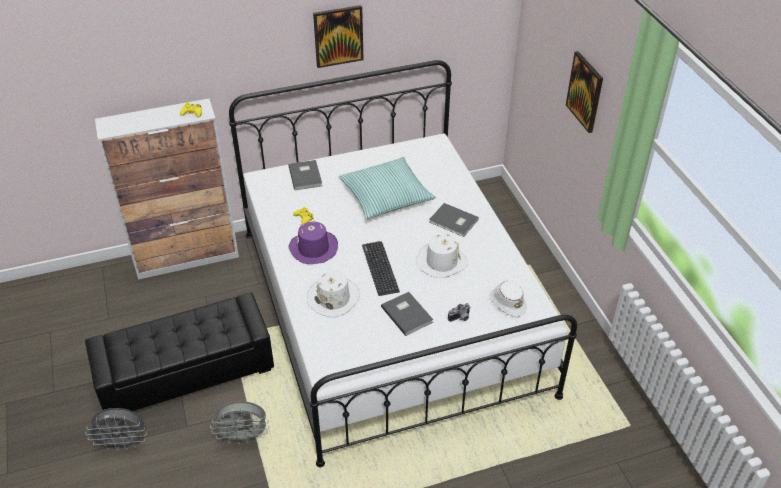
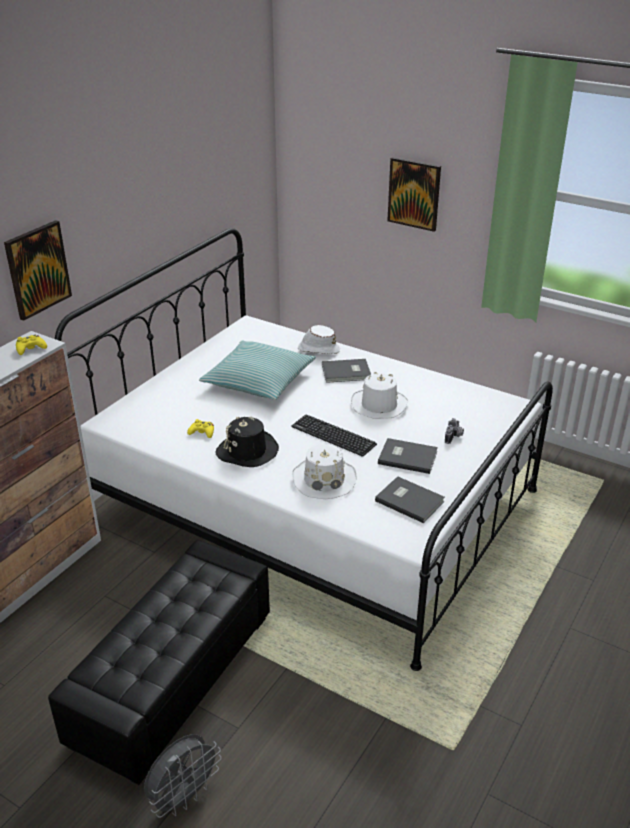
camera: 40 degrees left, 10 degrees down
grey fan [210,401,270,444] -> none
grey book [288,160,322,190] -> grey book moved to [375,476,445,523]
purple hat [289,220,338,264] -> black hat [215,416,279,467]
picture [313,5,364,68] -> picture moved to [4,220,72,321]
white hat [489,281,527,317] -> white hat moved to [298,325,340,354]

